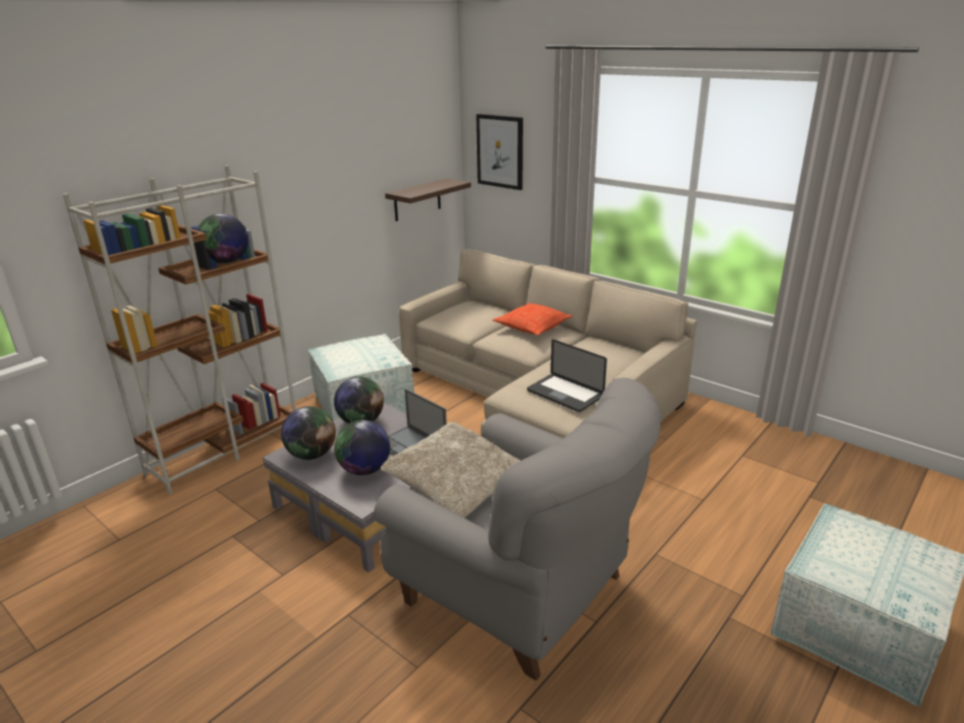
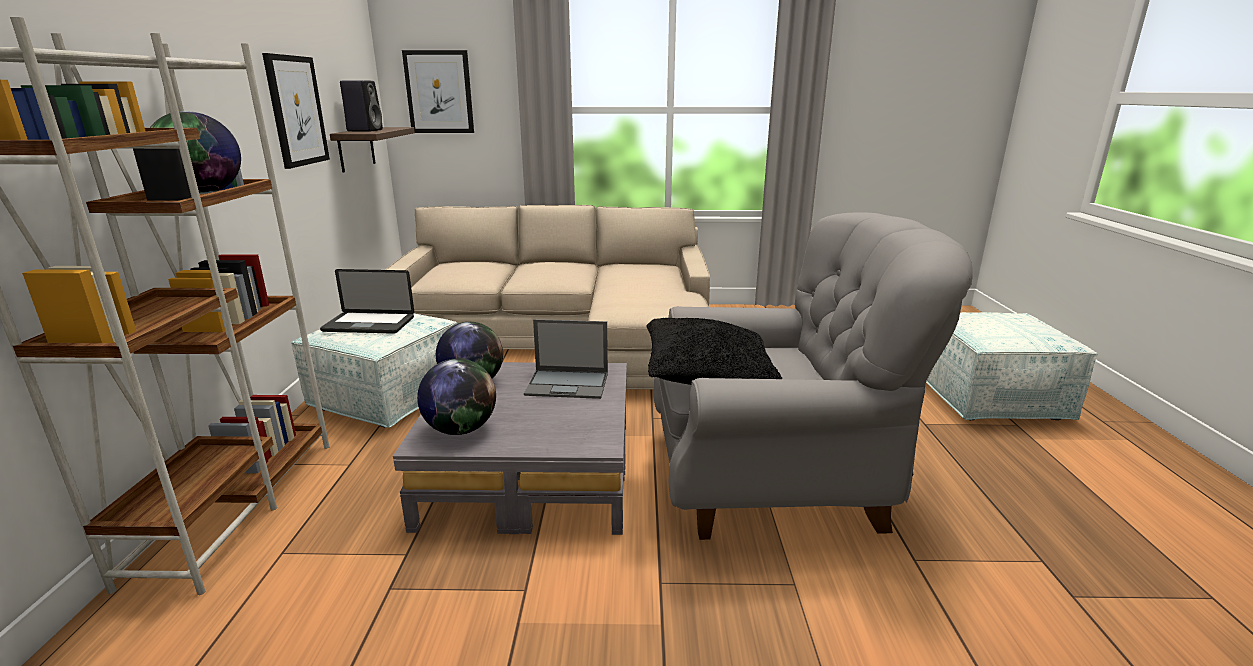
camera: 40 degrees left, 5 degrees down
globe [334,420,390,475] -> none
beige pillow [381,422,521,518] -> black pillow [646,318,782,385]
orange pillow [493,303,572,335] -> none
laptop [527,339,607,412] -> laptop moved to [320,269,414,334]
none -> picture [262,53,330,169]
none -> black speaker [340,80,383,131]

